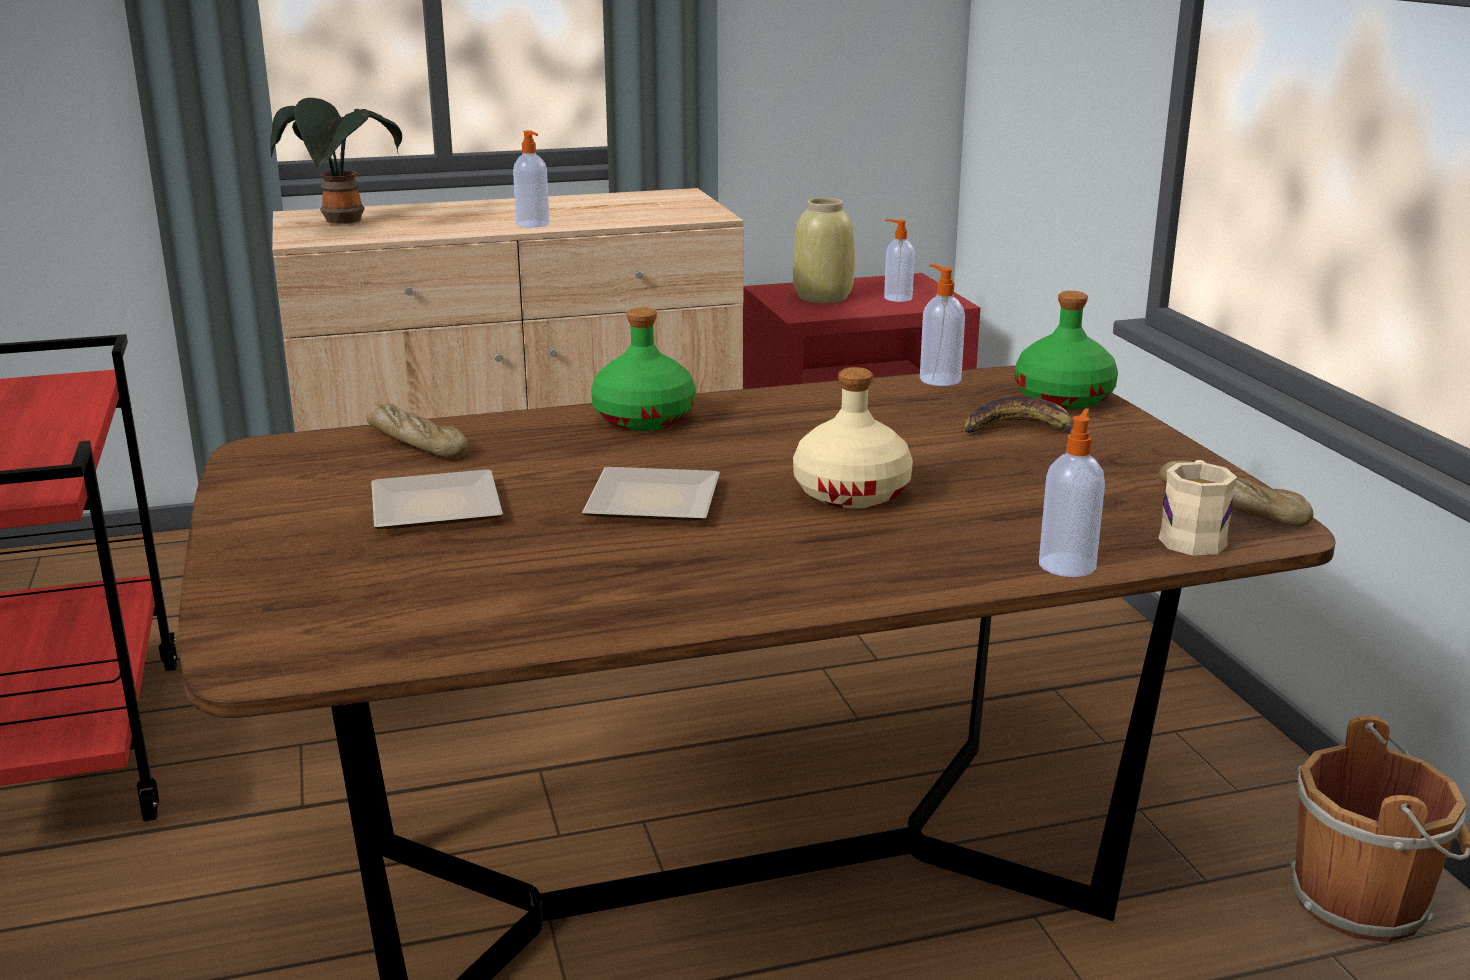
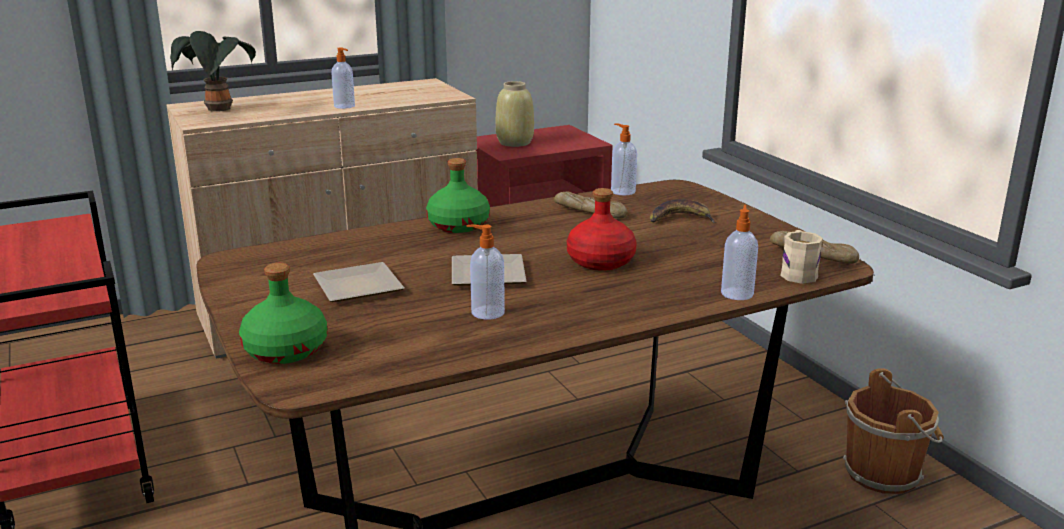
camera: 10 degrees left, 0 degrees up
bread [366,404,468,458] -> bread moved to [554,191,628,218]
beige bottle [793,367,913,508] -> red bottle [567,188,637,271]
soap dispenser [884,219,915,302] -> soap dispenser moved to [466,225,505,319]
green bottle [1015,291,1118,409] -> green bottle moved to [239,263,327,364]

